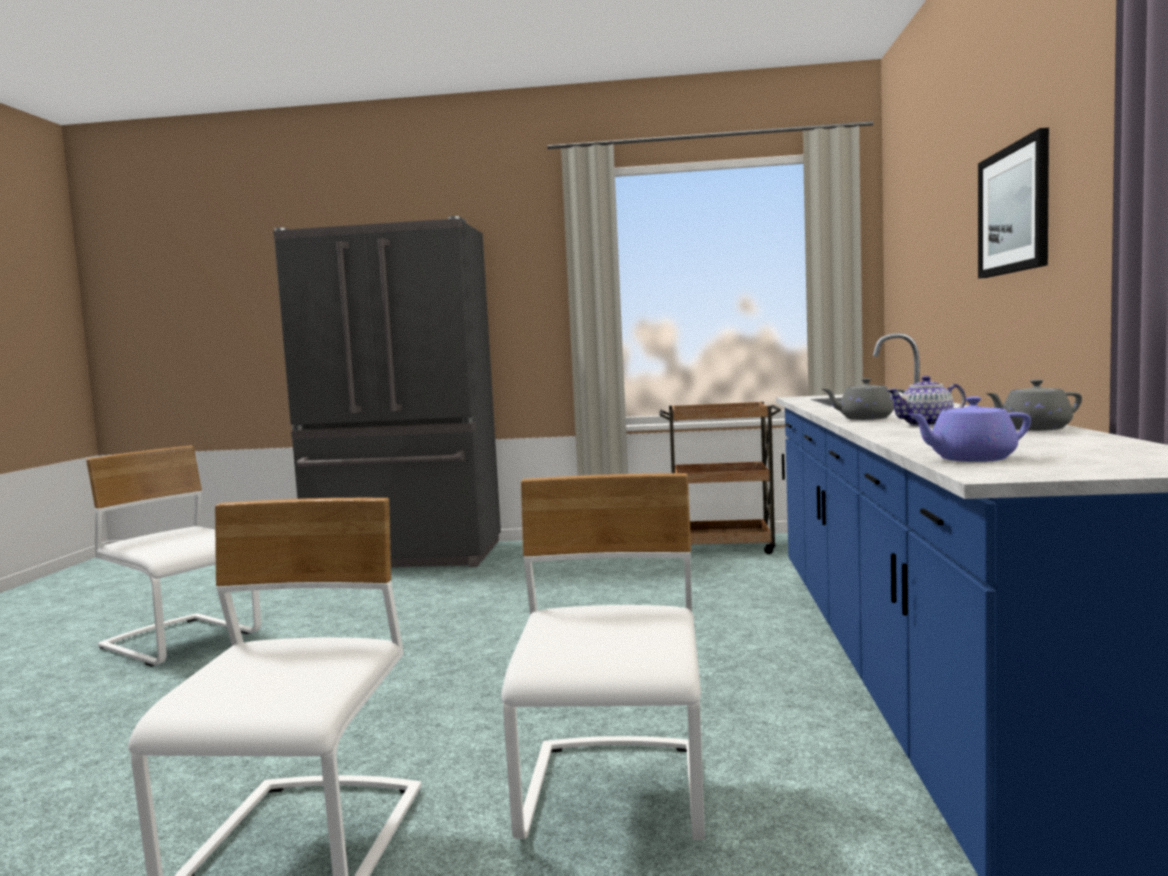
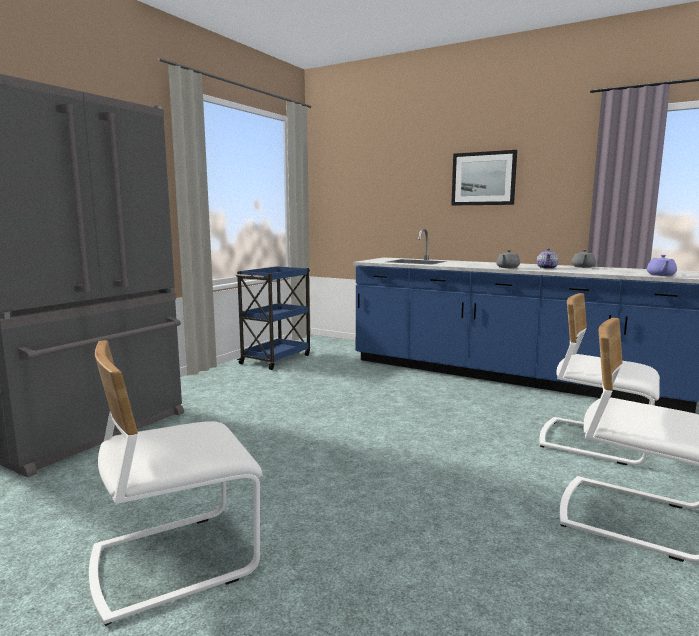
camera: 65 degrees left, 5 degrees up
brown cart [659,402,781,554] -> blue cart [235,266,310,370]

